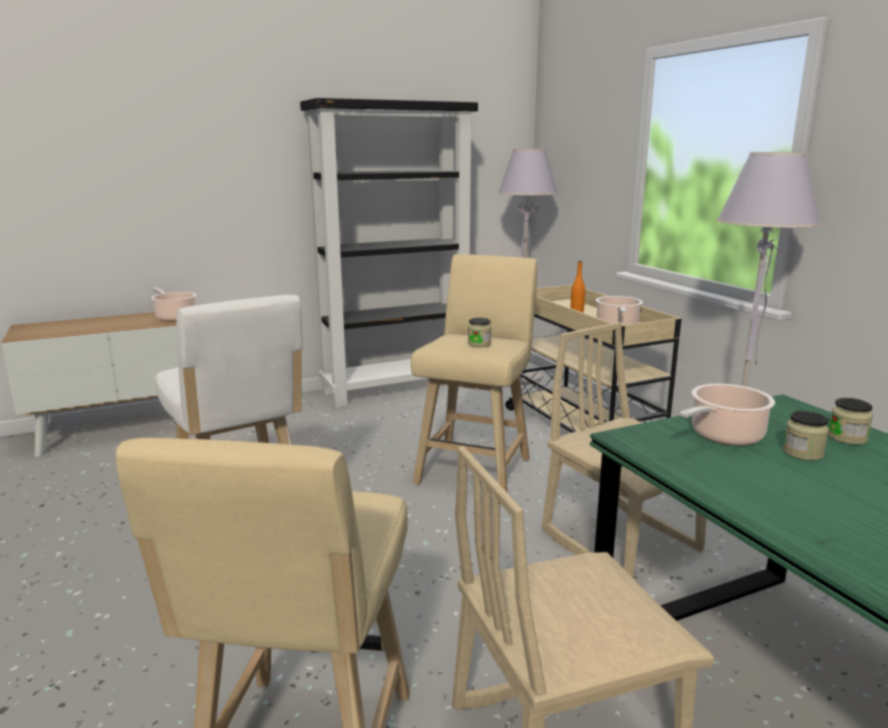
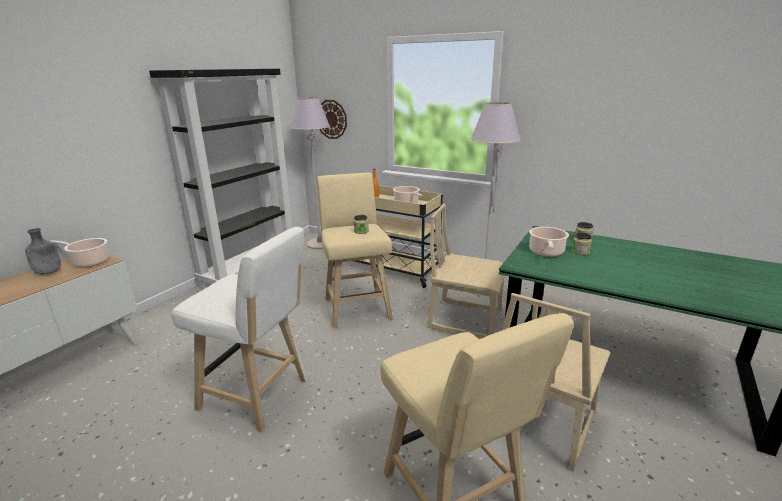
camera: 35 degrees left, 5 degrees up
none -> grey bottle [25,228,61,275]
none -> wall clock [319,100,347,139]

